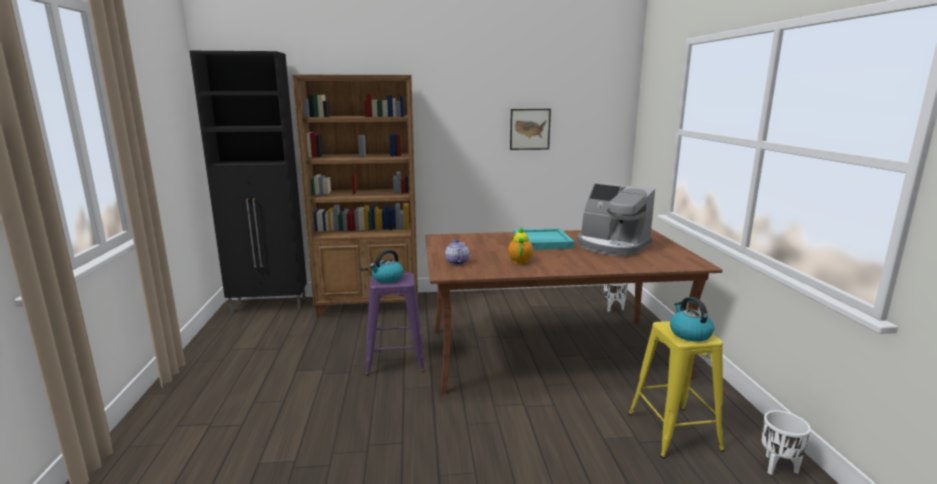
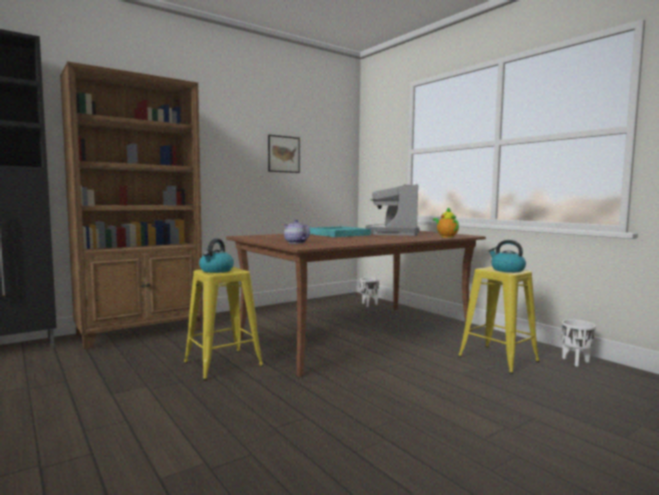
camera: 30 degrees left, 10 degrees down
purple stool [366,273,425,376] -> yellow stool [184,267,264,380]
teapot [508,227,533,264] -> teapot moved to [433,207,459,238]
coffee machine [577,183,655,256] -> coffee machine turned 90 degrees clockwise [366,184,419,236]

